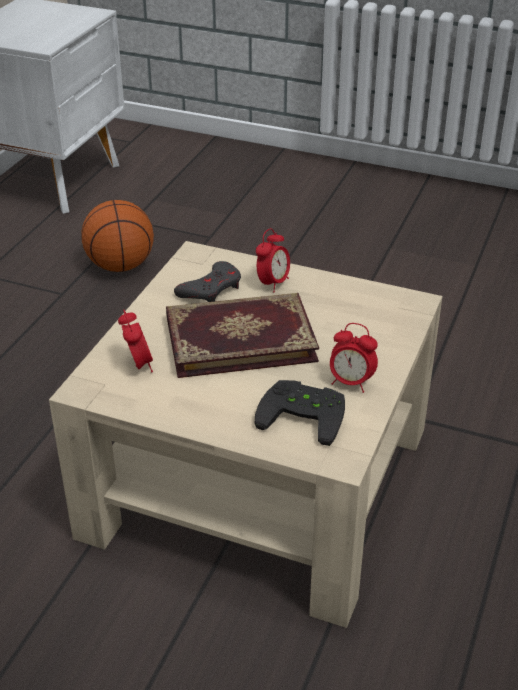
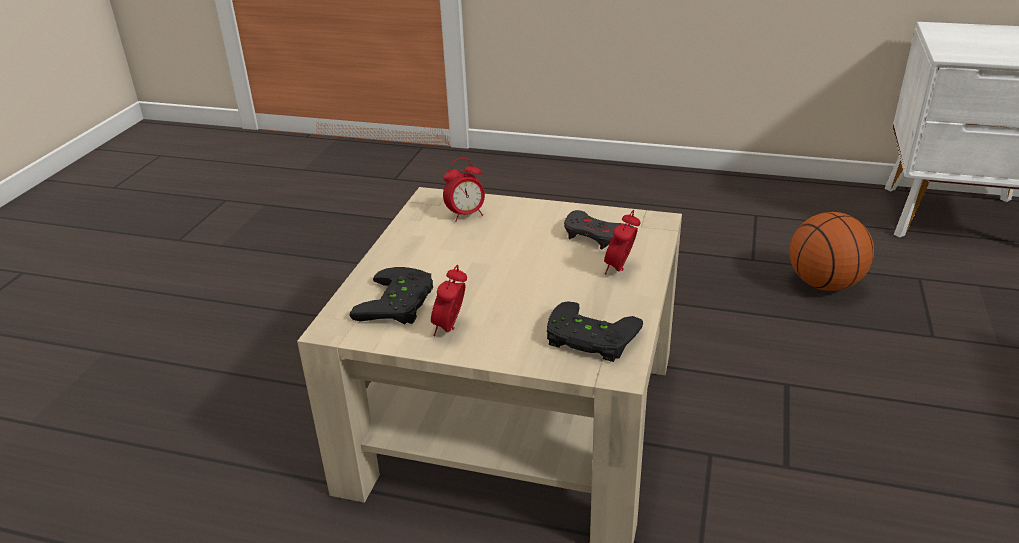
camera: 85 degrees right, 5 degrees down
book [166,293,319,378] -> none
alarm clock [256,228,290,292] -> alarm clock turned 90 degrees clockwise [604,210,641,274]
none -> black game controller [547,301,643,362]

